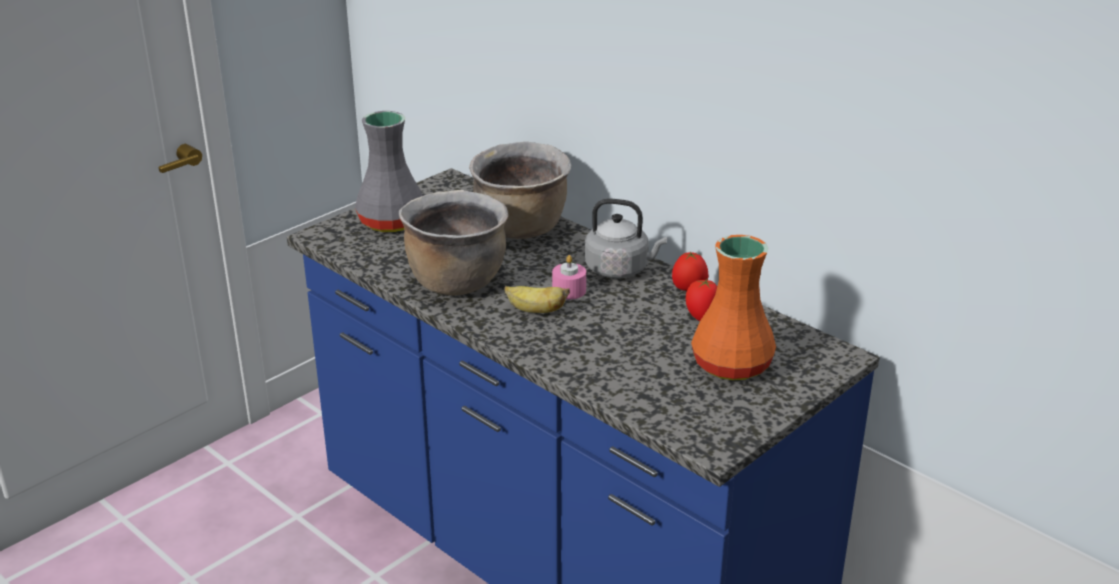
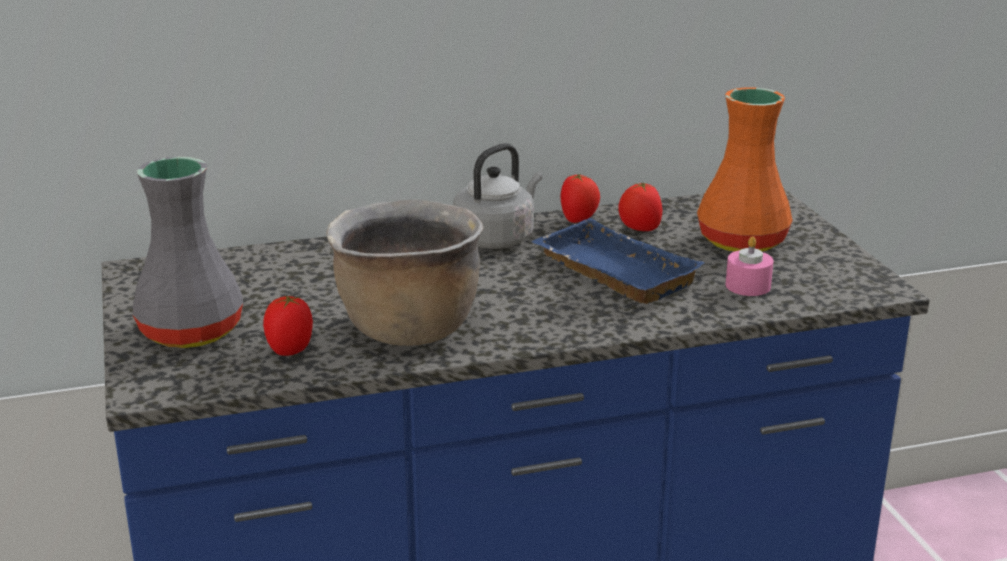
camera: 60 degrees left, 5 degrees down
brown cooking pot [469,142,571,239] -> none
banana [504,286,570,313] -> none
pink candle [552,255,586,300] -> pink candle moved to [726,236,774,296]
none -> tomato [263,296,313,356]
none -> blue tray [531,218,704,304]

